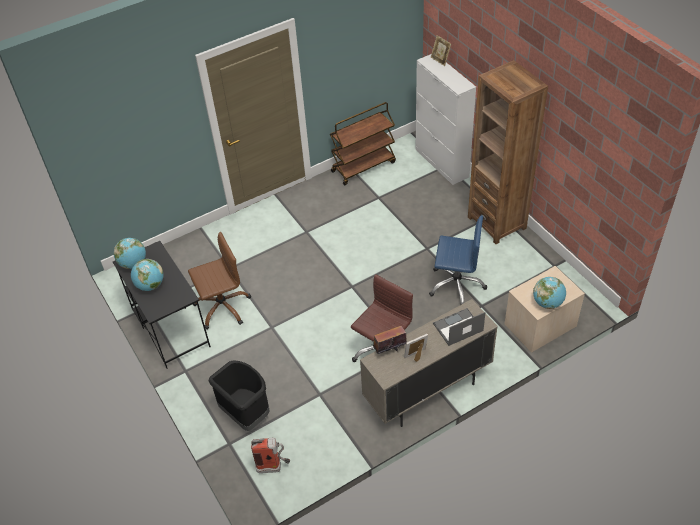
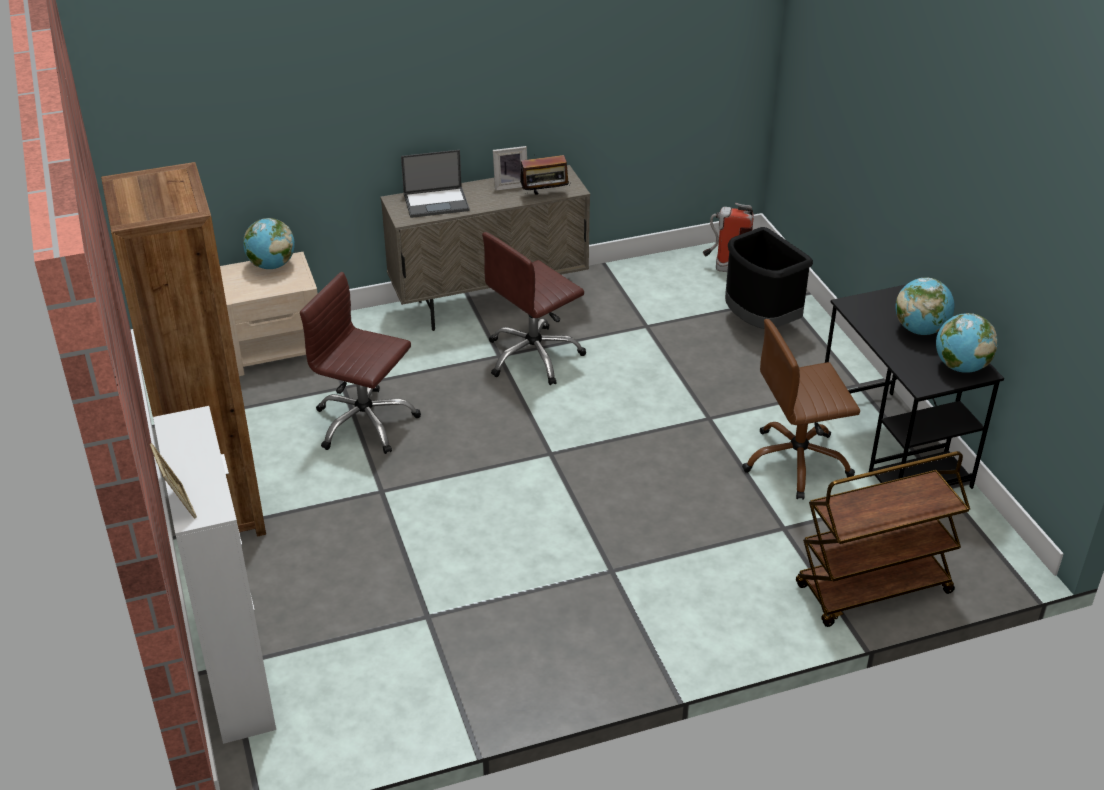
camera: 170 degrees left, 10 degrees down
brown cart [330,102,396,185] -> brown cart moved to [796,451,970,627]
blue office chair [429,215,487,305] -> brown office chair [300,272,421,454]

